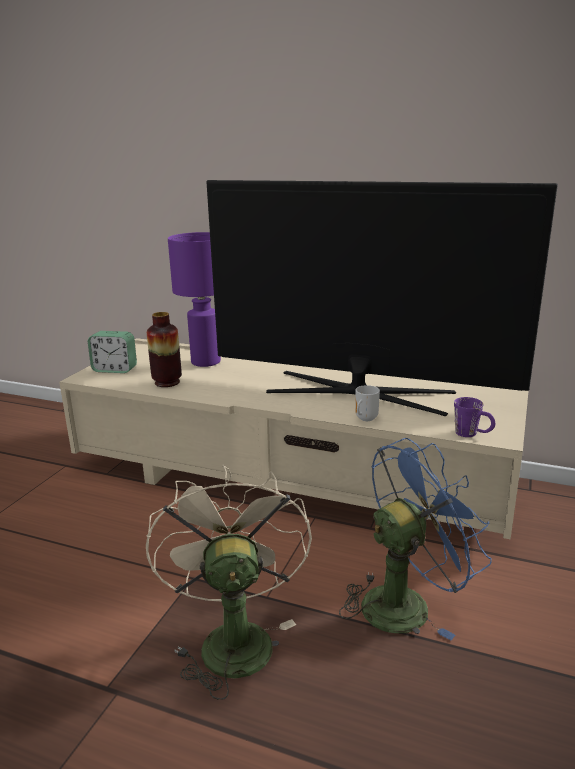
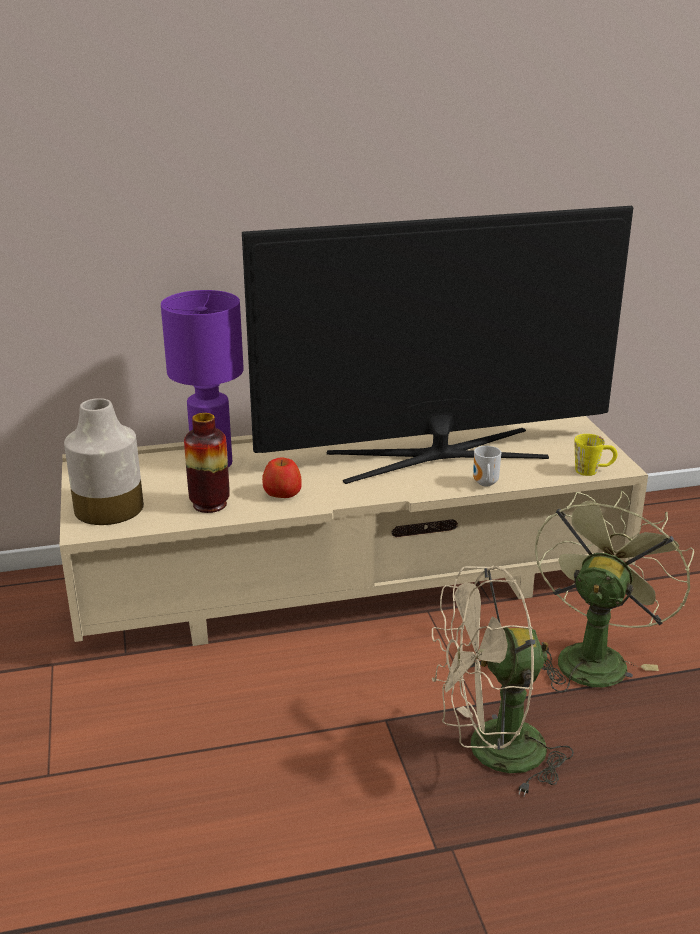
camera: 35 degrees left, 5 degrees up
alarm clock [88,331,137,373] -> beige vase [64,398,144,525]
beige fan [146,465,312,700] -> beige fan turned 60 degrees counterclockwise [432,565,574,796]
blue fan [339,438,492,640] -> green fan [535,490,694,693]
purple mug [454,397,495,437] -> yellow mug [574,434,617,476]
none -> apple [262,458,302,498]

